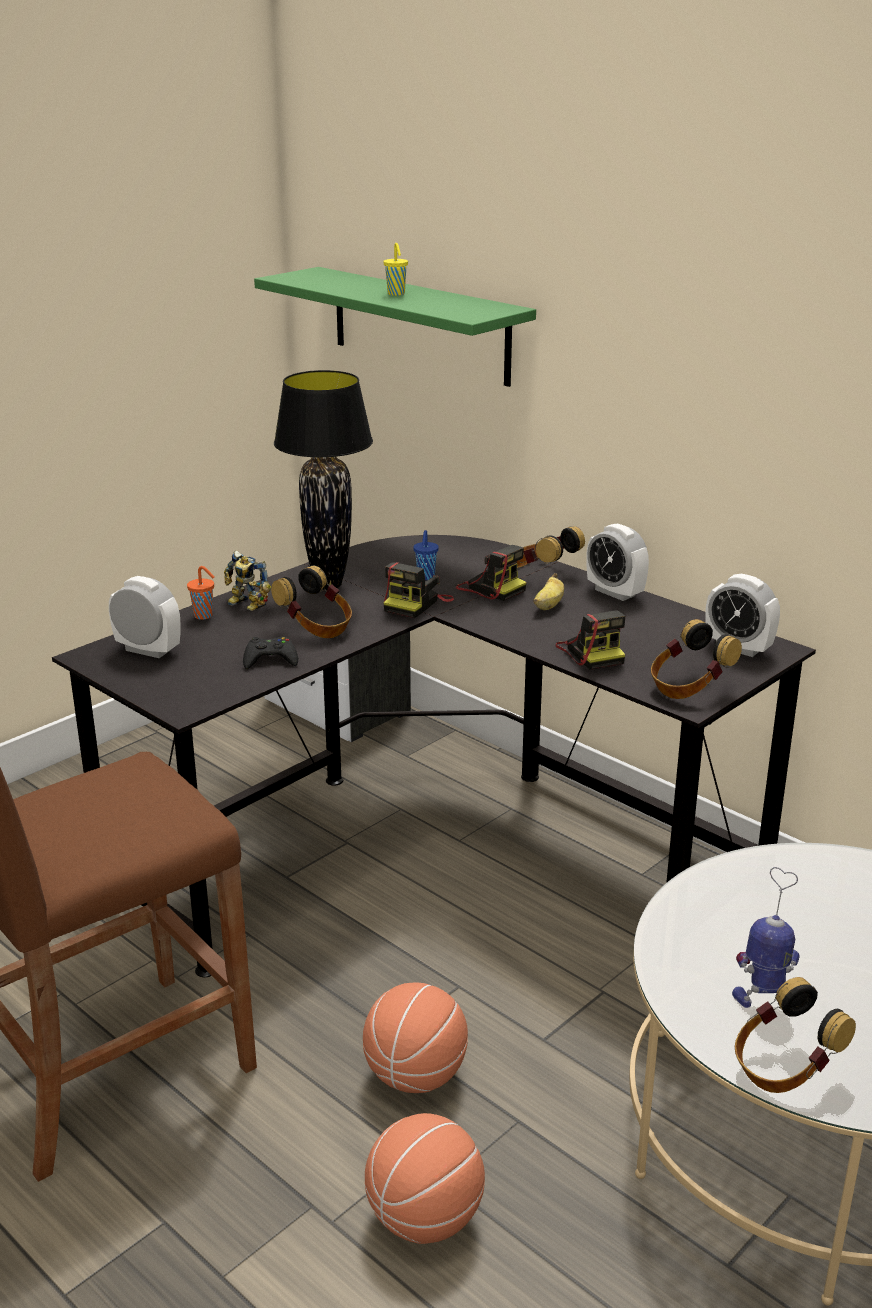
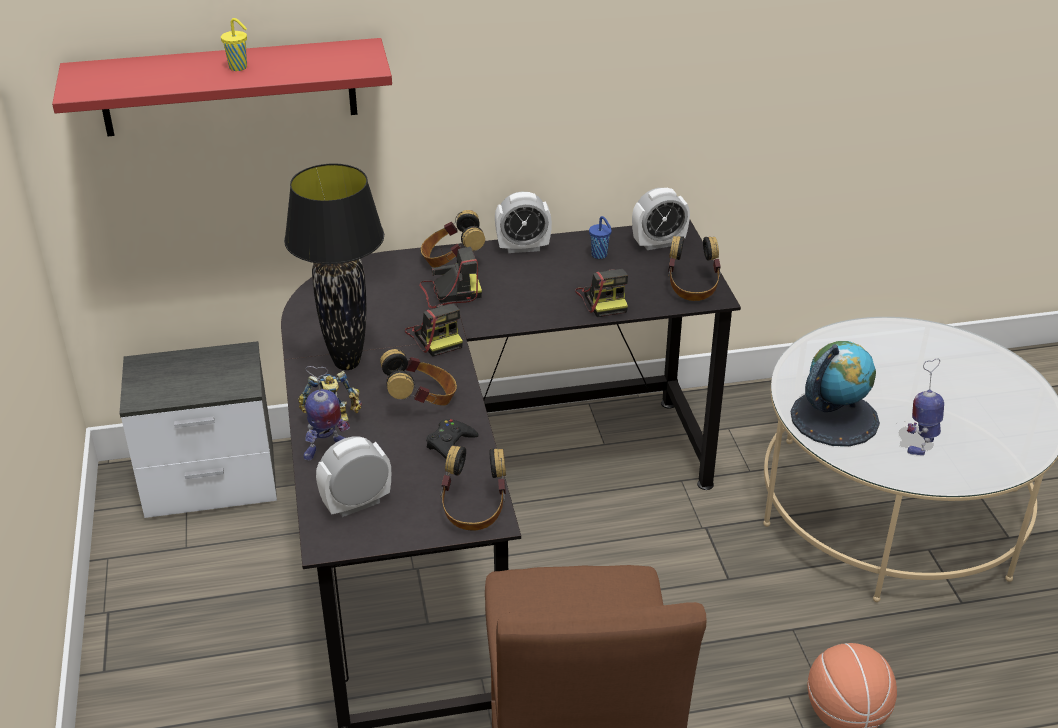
camera: 55 degrees left, 10 degrees up
orange cup [187,566,214,620] -> toy robot [303,366,350,460]
green shelf [254,267,536,387] -> red shelf [52,38,392,136]
basketball [363,982,468,1093] -> none
blue cup [413,530,439,580] -> blue cup moved to [589,216,612,259]
banana [533,573,564,610] -> none
camera [555,610,625,670] -> camera turned 60 degrees clockwise [575,269,628,317]
headphones [735,977,856,1093] -> headphones moved to [440,446,506,530]
none -> globe [791,341,880,446]

